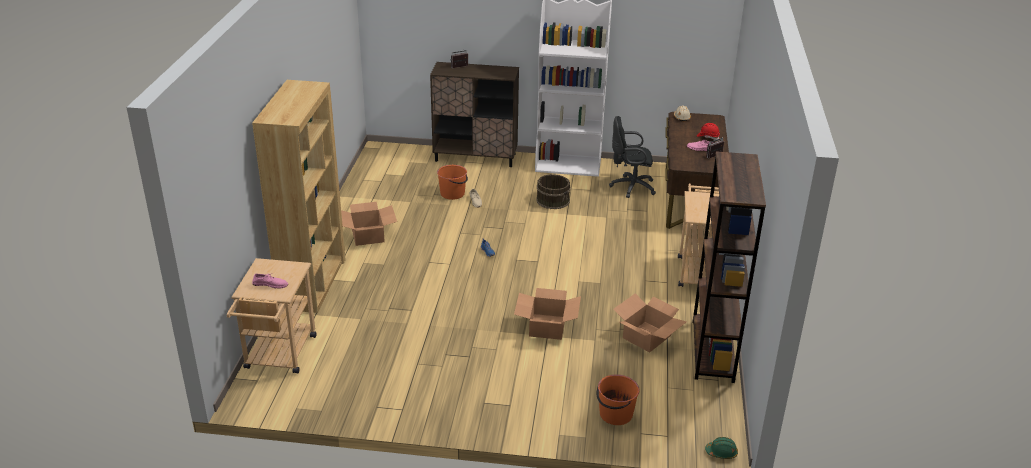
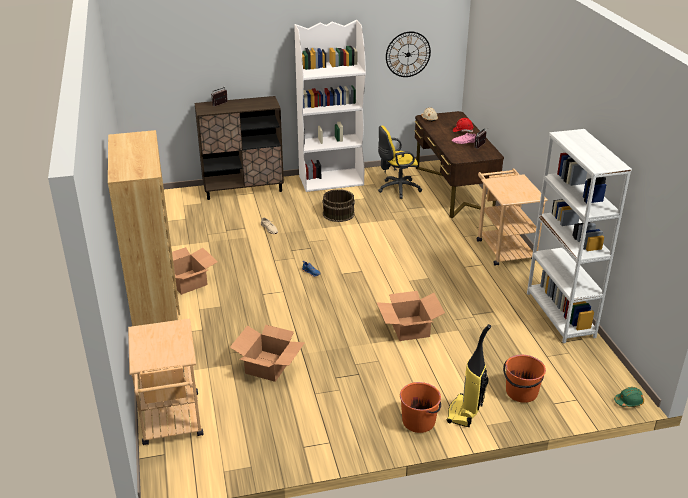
camera: 20 degrees left, 0 degrees up
pink shoe [252,273,288,289] -> none
orange bucket [437,165,468,200] -> orange bucket moved to [400,382,441,433]
black office chair [609,116,656,198] -> yellow office chair [378,126,422,199]
cardboard box [613,293,687,352] -> cardboard box moved to [230,325,305,382]
brown bookcase [693,152,766,383] -> white bookcase [527,129,632,343]
none -> wall clock [386,31,431,77]
none -> vacuum cleaner [447,324,491,427]

